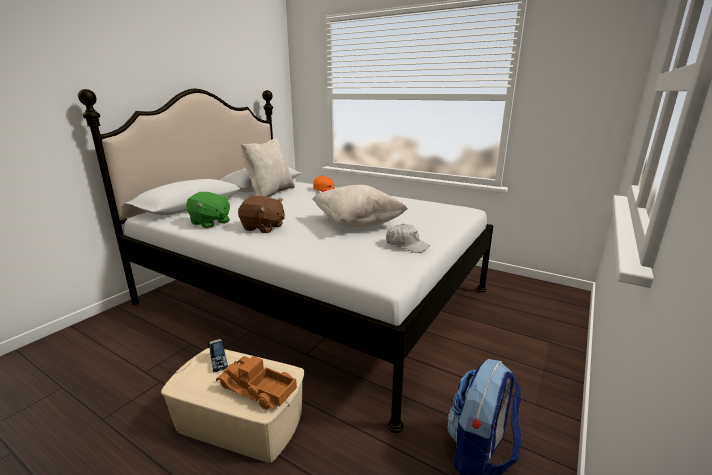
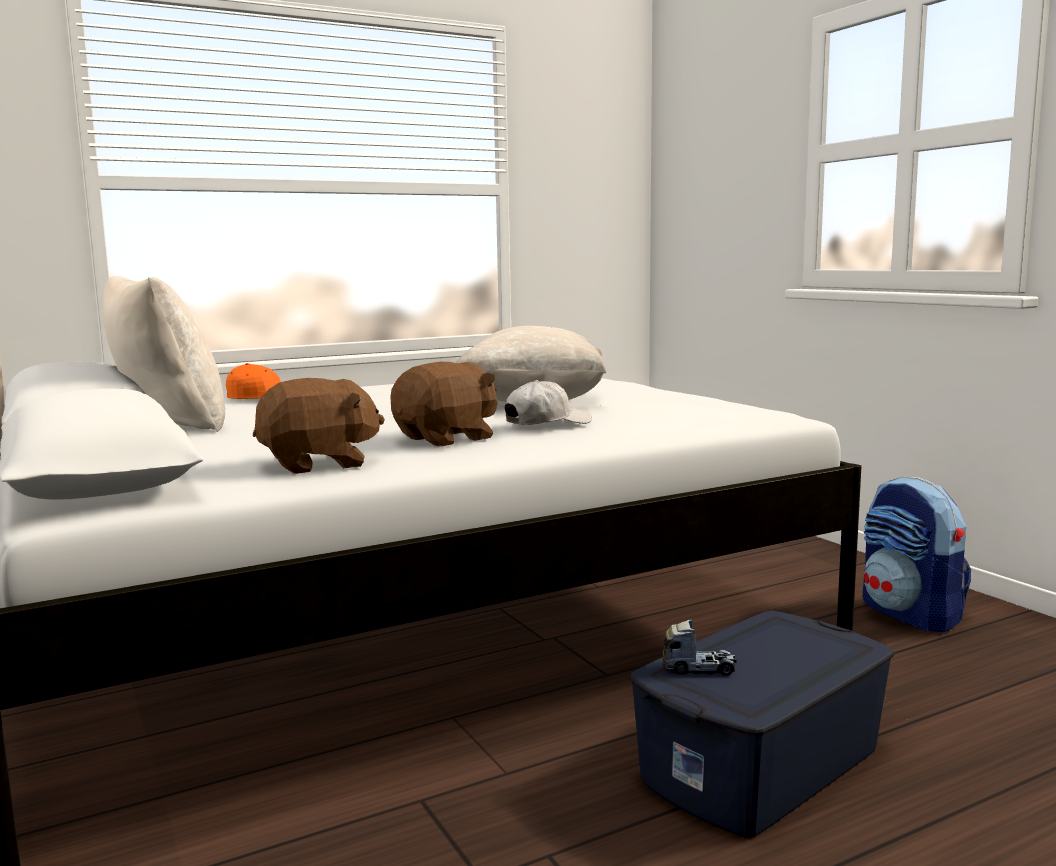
camera: 60 degrees left, 10 degrees down
beige storage box [161,348,304,463] -> blue storage box [629,611,894,838]
green plush toy [186,192,230,228] -> brown plush toy [253,378,385,474]
toy truck [216,356,297,410] -> none
white cap [386,224,430,253] -> white cap moved to [505,380,592,425]

